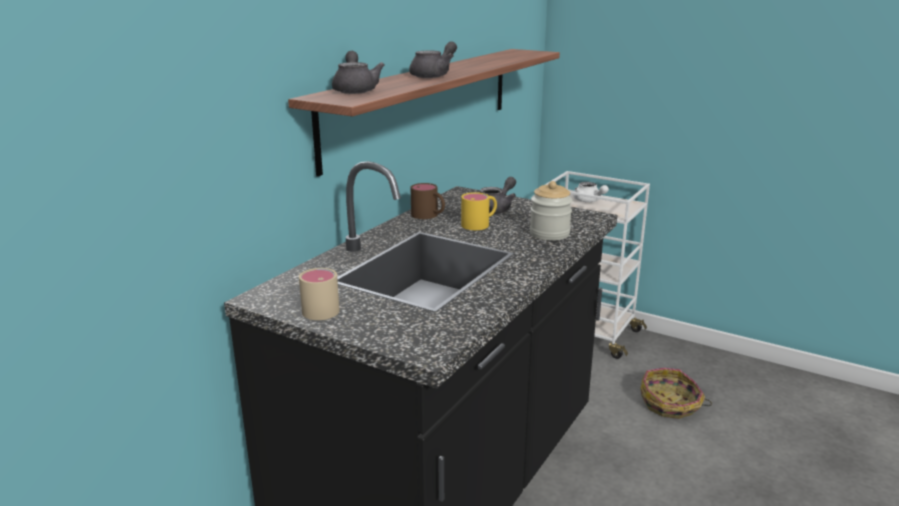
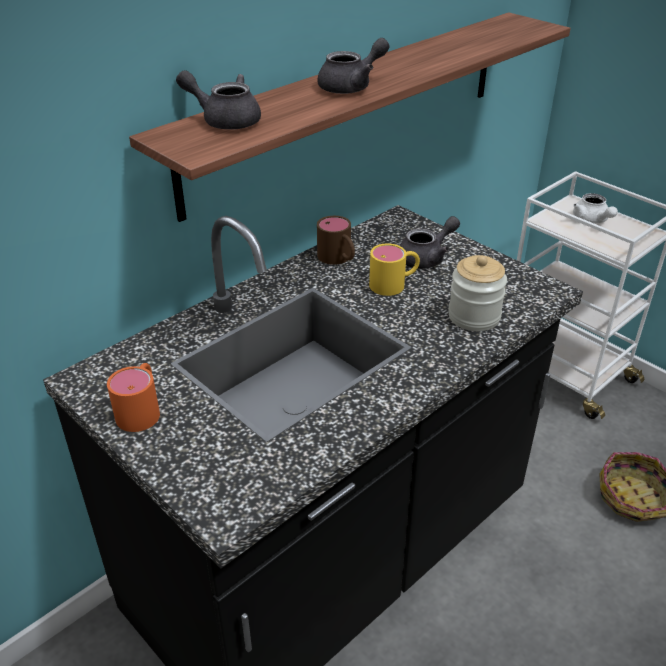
camera: 15 degrees right, 15 degrees up
beige mug [299,268,340,320] -> orange mug [107,363,160,432]
grey teapot [332,51,385,94] -> grey teapot turned 75 degrees counterclockwise [176,70,261,130]

